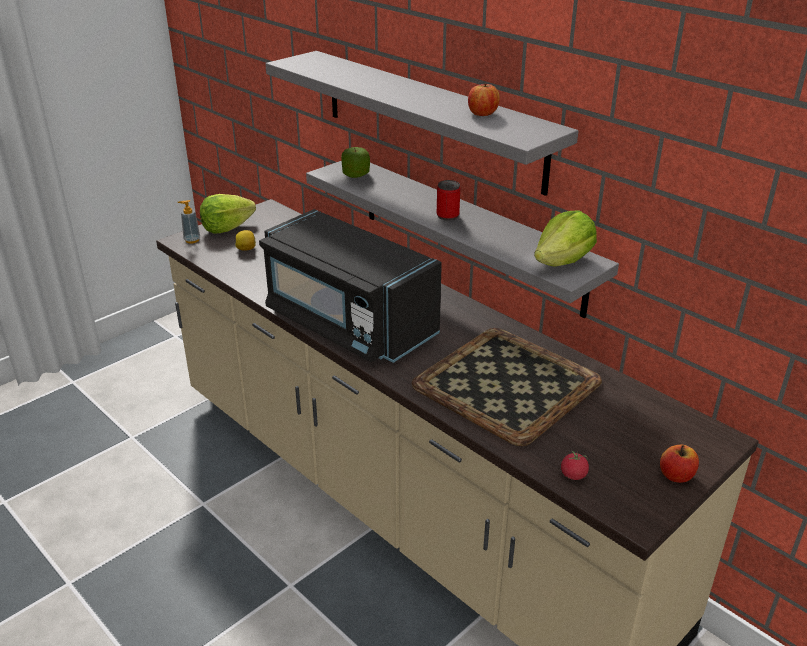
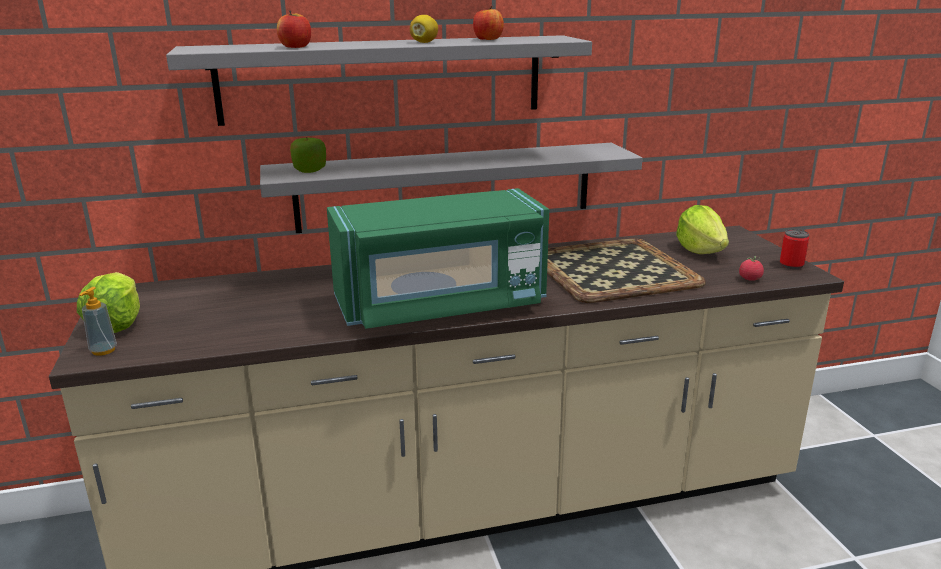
camera: 60 degrees left, 10 degrees down
lemon [235,230,256,251] -> lemon moved to [410,15,438,43]
black microwave [259,209,442,363] -> green microwave [327,188,549,329]
can [437,180,460,221] -> can moved to [780,229,809,269]
lettuce [534,210,597,267] -> lettuce moved to [676,205,729,254]
apple [660,445,699,483] -> apple moved to [277,10,311,48]

